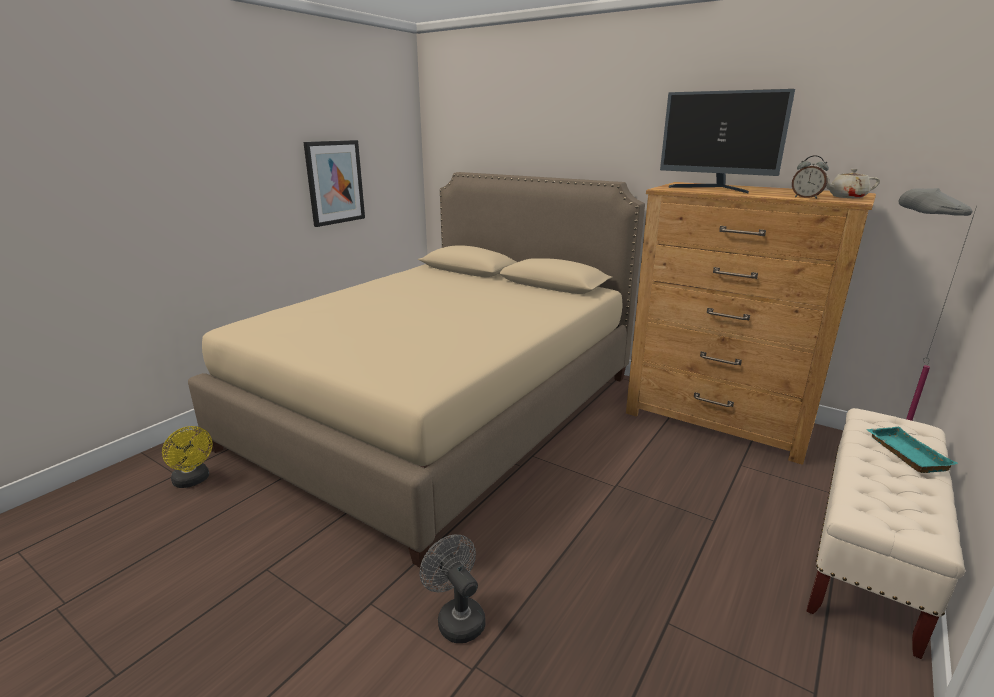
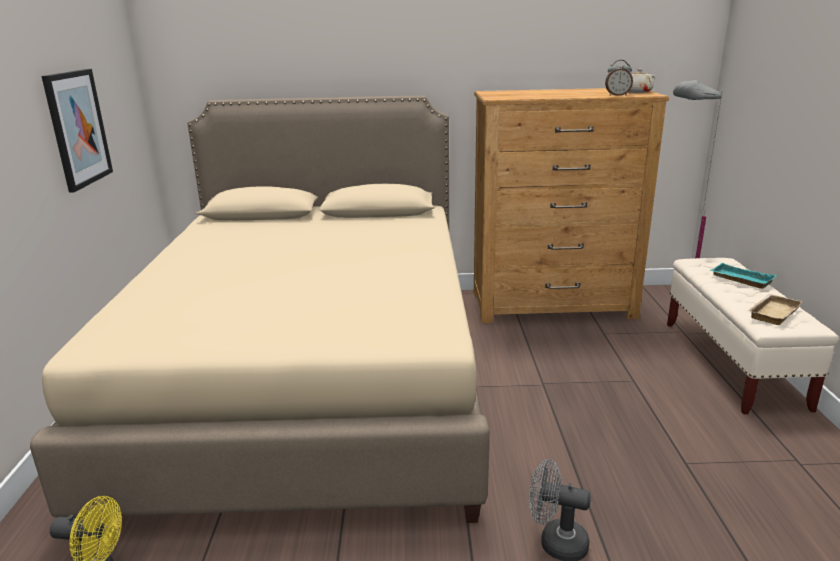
camera: 35 degrees left, 0 degrees up
monitor [660,89,795,193] -> none
none -> beige tray [748,294,803,325]

